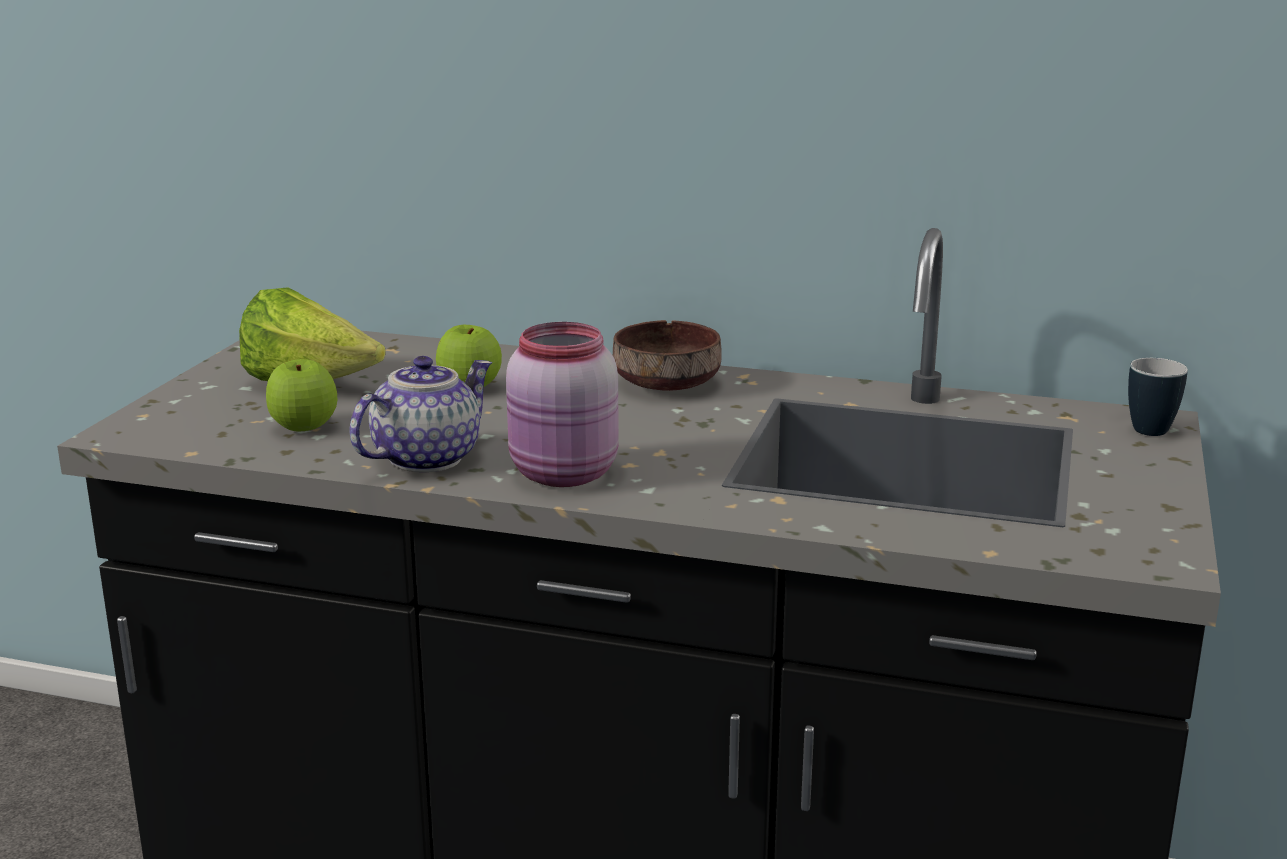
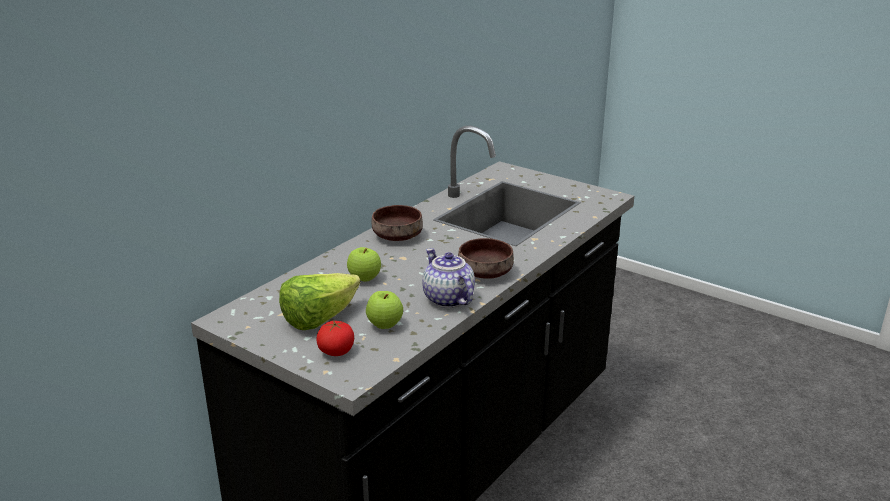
camera: 70 degrees left, 5 degrees up
pink jar [506,322,619,487] -> brown bowl [458,238,514,279]
mug [1128,358,1188,436] -> none
none -> tomato [316,320,354,356]

